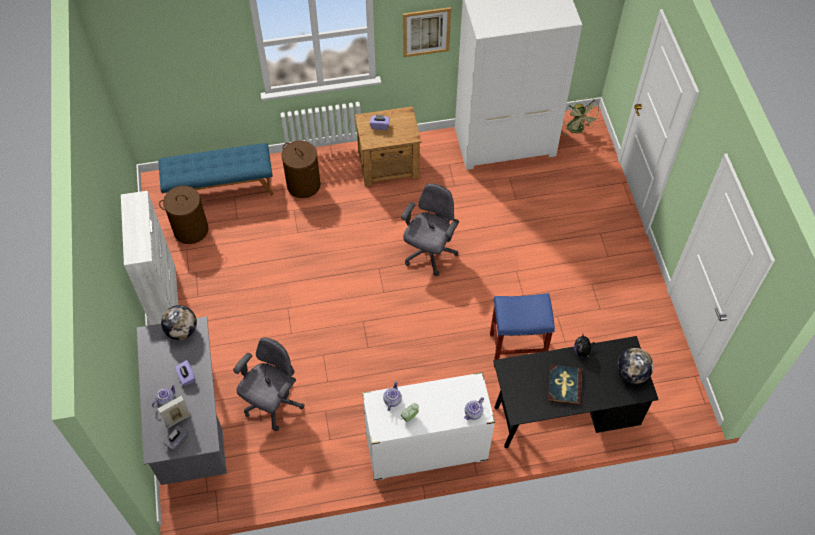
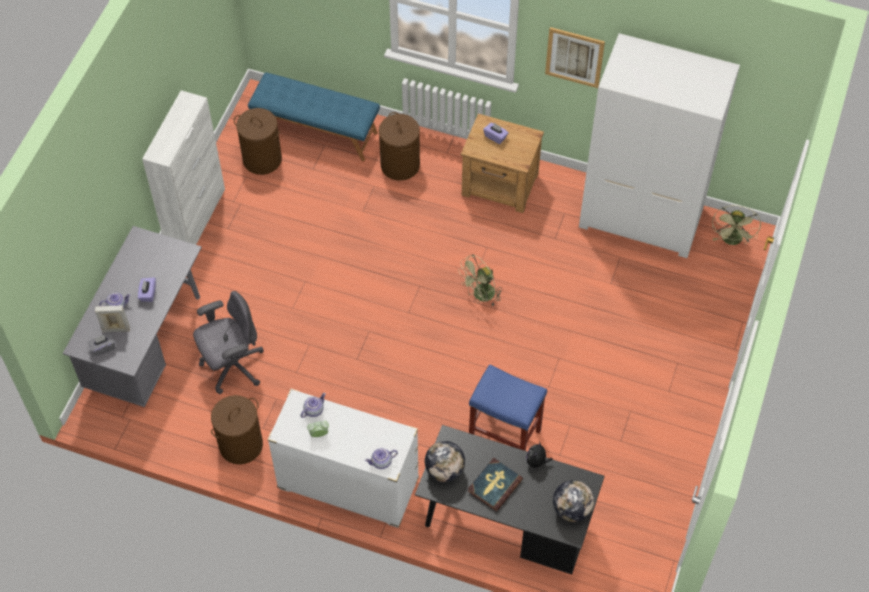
camera: 30 degrees right, 0 degrees up
globe [161,305,197,340] -> globe moved to [425,441,465,482]
grey office chair [401,183,459,276] -> green fan [458,254,501,307]
none -> brown laundry basket [211,395,263,465]

